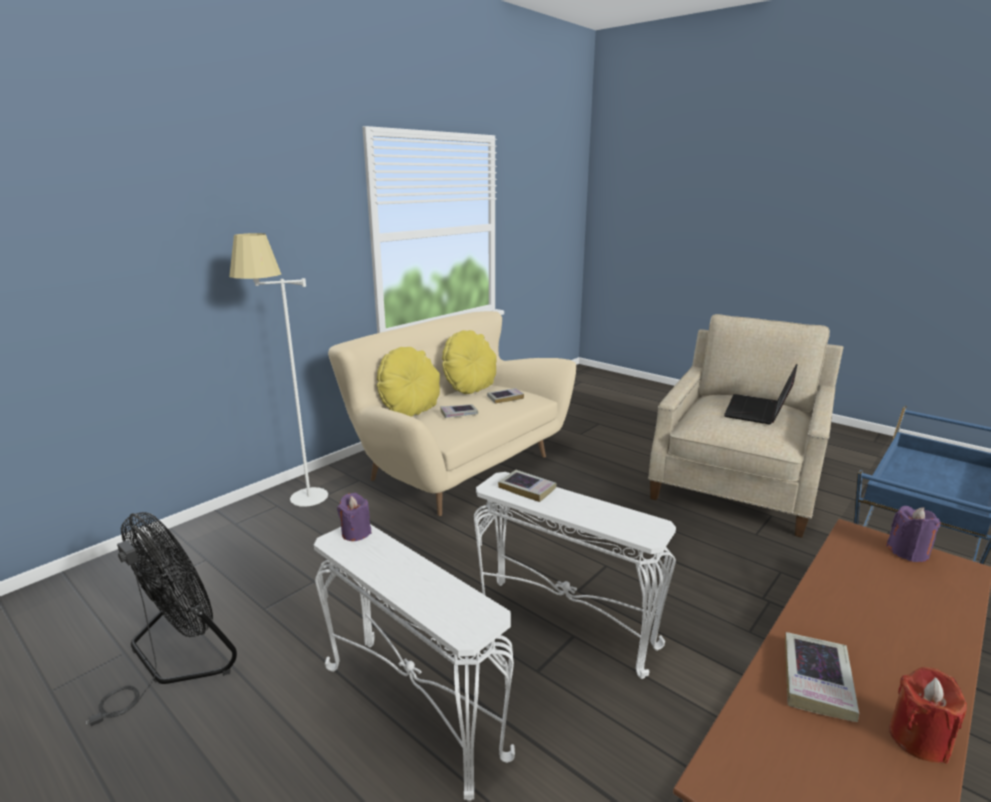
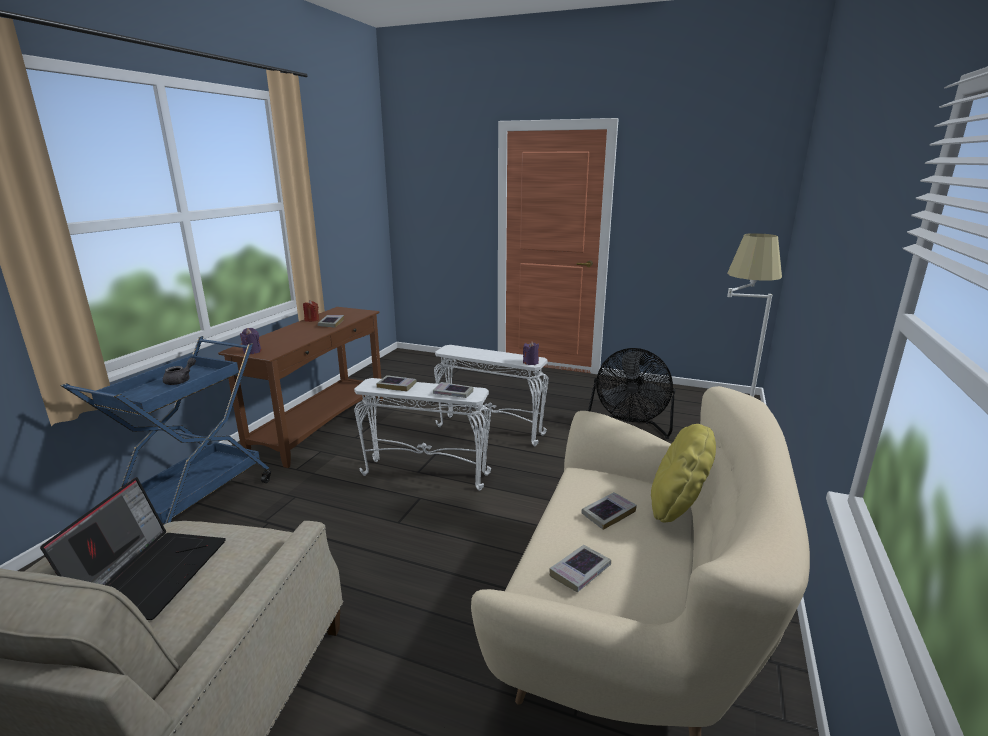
camera: 160 degrees right, 0 degrees up
yellow pillow [442,330,497,394] -> none
none -> grey teapot [163,358,196,385]
none -> book [376,375,417,391]

